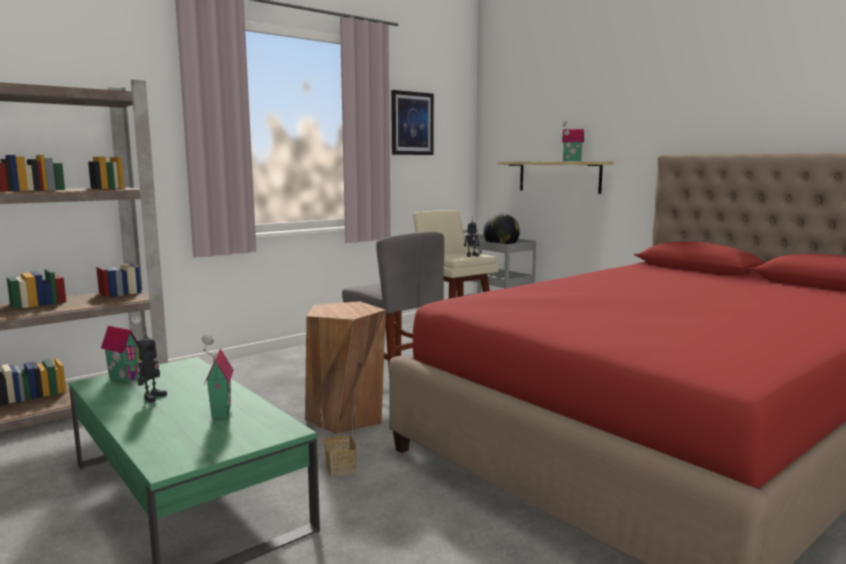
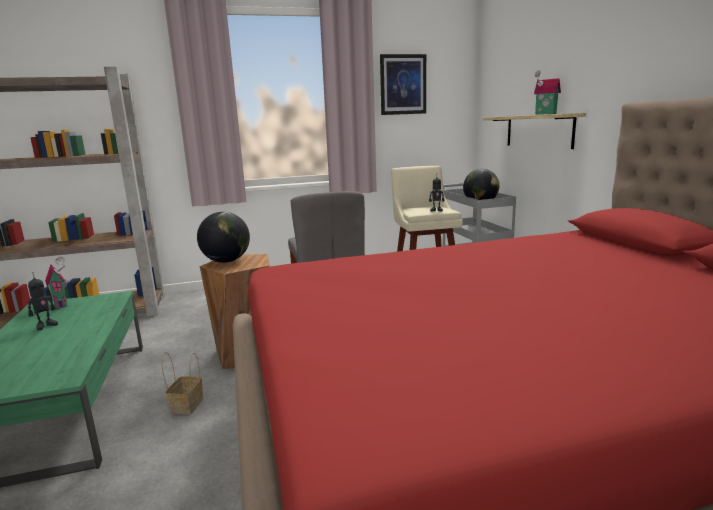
camera: 25 degrees right, 5 degrees up
toy house [202,335,234,419] -> none
none -> globe [197,212,250,263]

